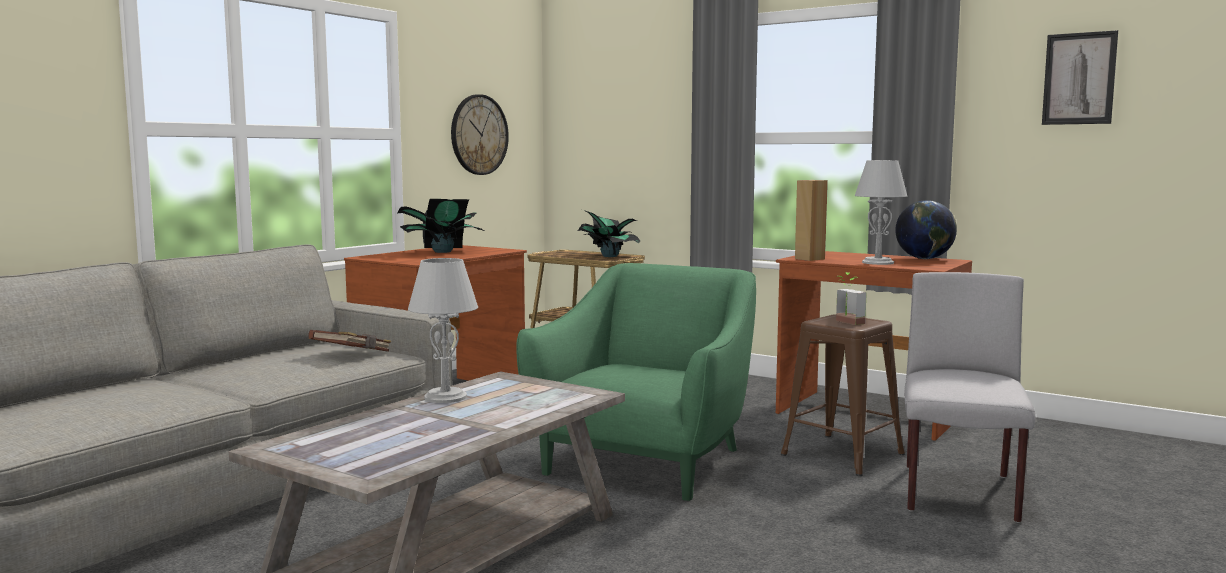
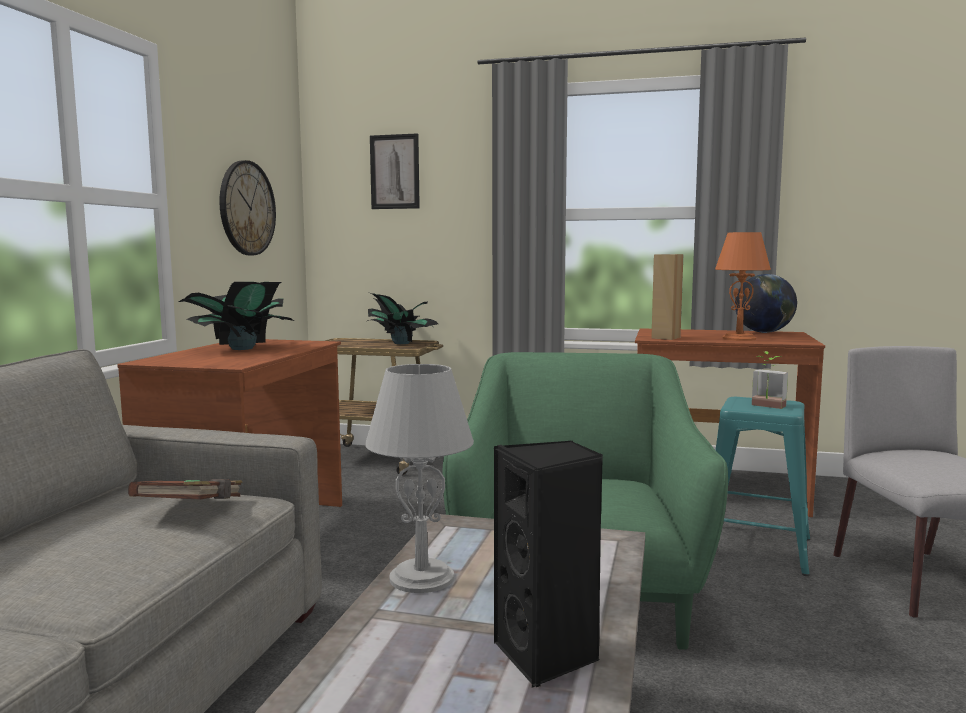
camera: 20 degrees left, 0 degrees up
brown stool [781,314,905,476] -> turquoise stool [716,397,810,576]
grey table lamp [855,160,907,265] -> orange table lamp [715,232,771,341]
picture [1042,30,1118,125] -> picture moved to [370,133,420,209]
none -> black speaker [494,441,604,688]

